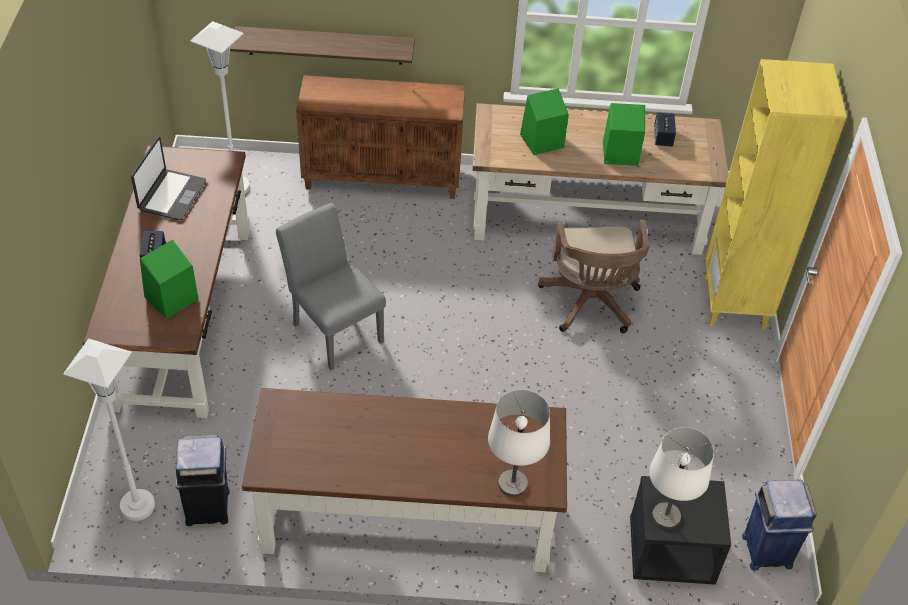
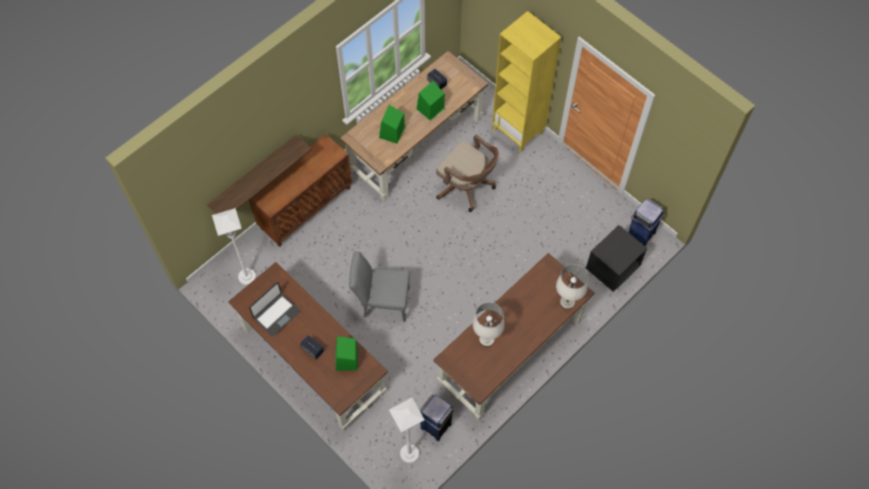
camera: 45 degrees left, 15 degrees up
laptop [131,136,206,220] -> laptop turned 75 degrees clockwise [249,282,300,336]
white table lamp [649,427,714,529] -> white table lamp moved to [473,302,505,347]

